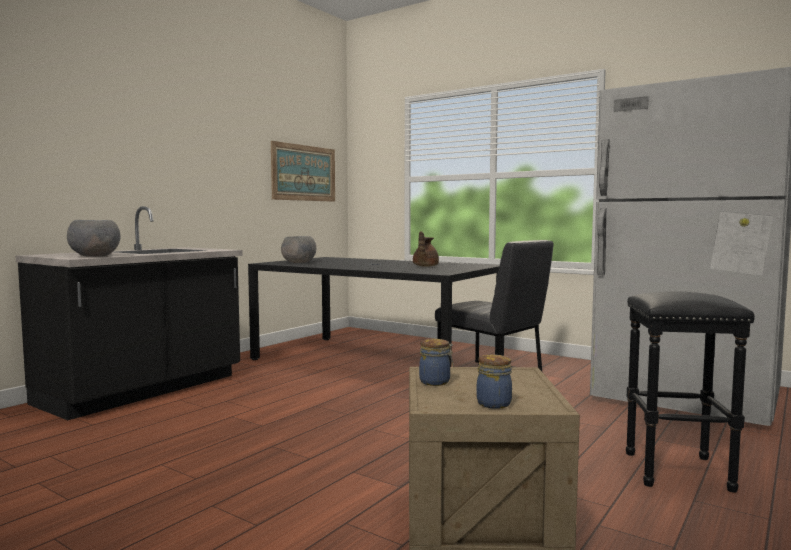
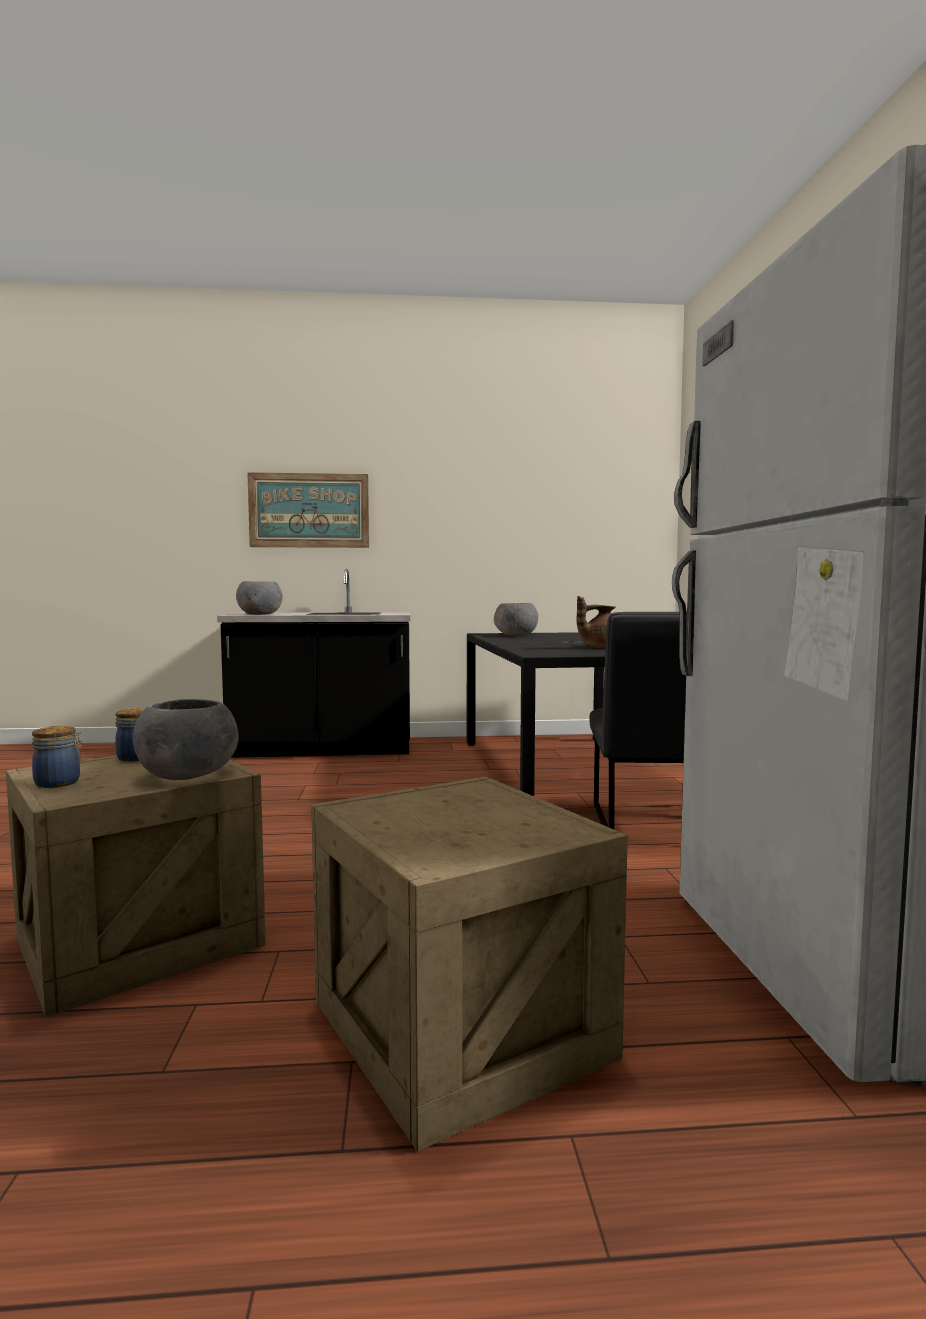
camera: 50 degrees right, 0 degrees up
picture [271,141,335,202] -> picture moved to [247,472,369,548]
black stool [626,292,755,493] -> crate [311,777,628,1152]
none -> grey bowl [133,699,239,780]

